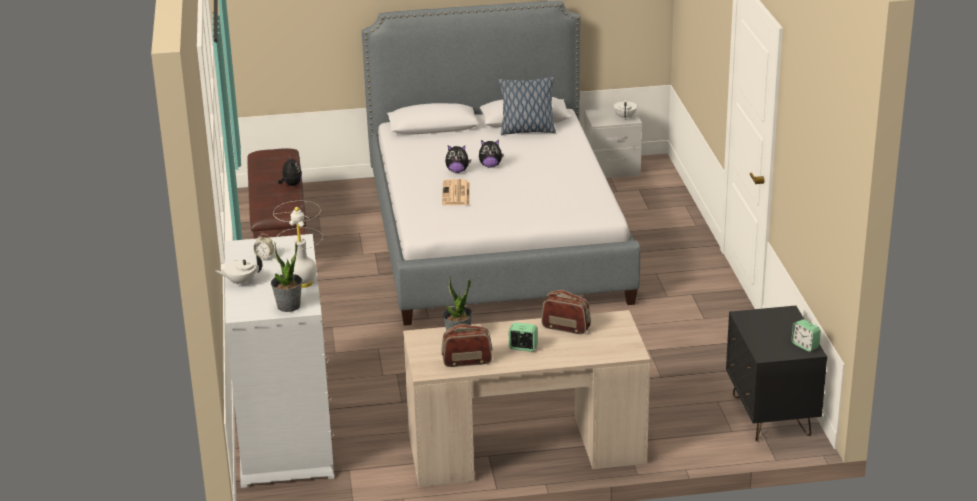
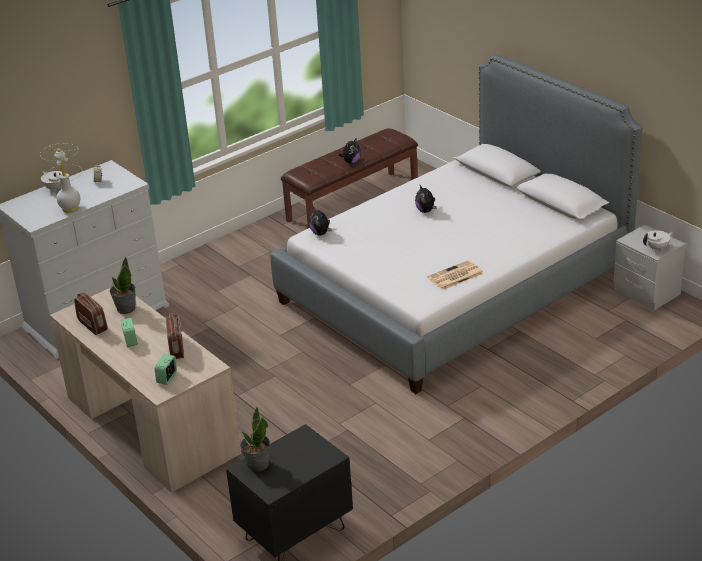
camera: 60 degrees right, 5 degrees up
potted plant [271,242,302,312] -> potted plant moved to [240,407,270,472]
newspaper [442,179,470,205] -> newspaper moved to [427,260,484,290]
plush toy [479,140,504,168] -> plush toy moved to [309,207,331,235]
pillow [497,77,556,135] -> none
alarm clock [791,319,821,352] -> alarm clock moved to [155,354,177,385]

